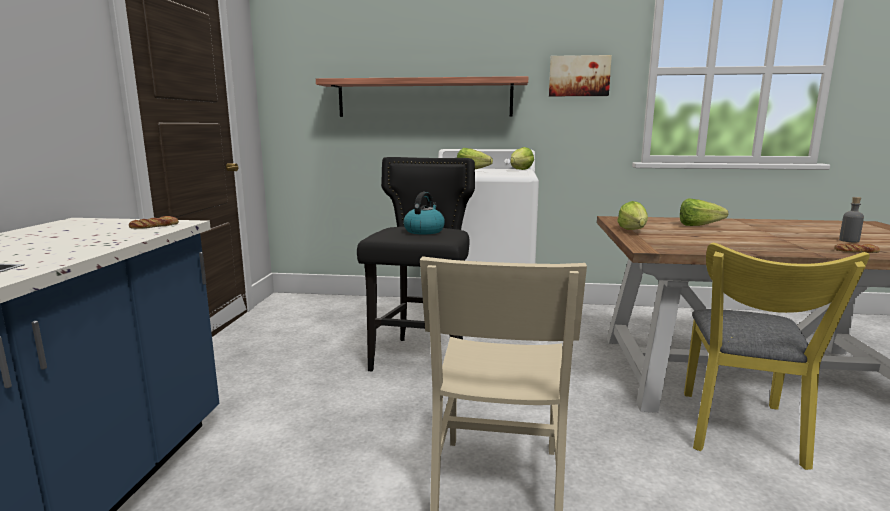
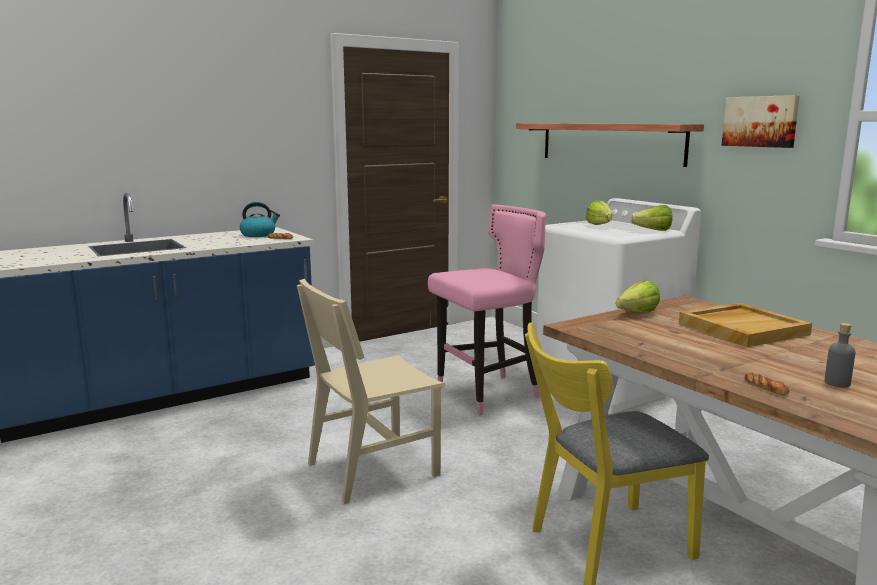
camera: 50 degrees right, 0 degrees up
black stool [357,157,475,371] -> pink stool [428,205,546,415]
kettle [403,192,445,234] -> kettle moved to [240,202,280,237]
lettuce [680,199,728,226] -> beige tray [679,303,812,347]

